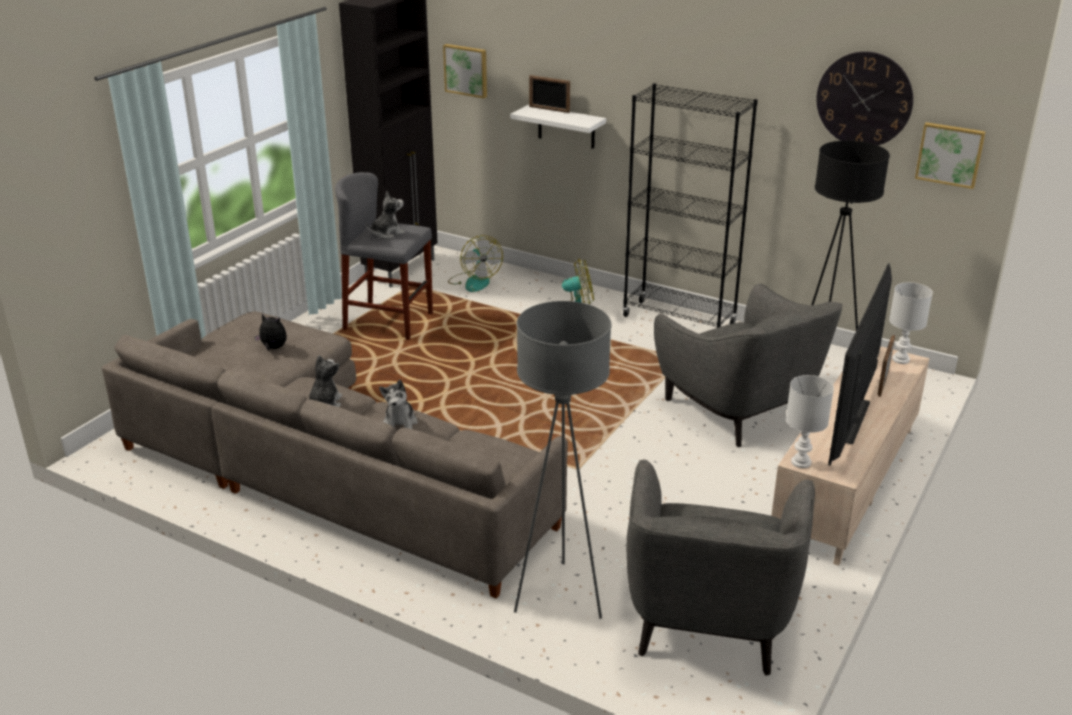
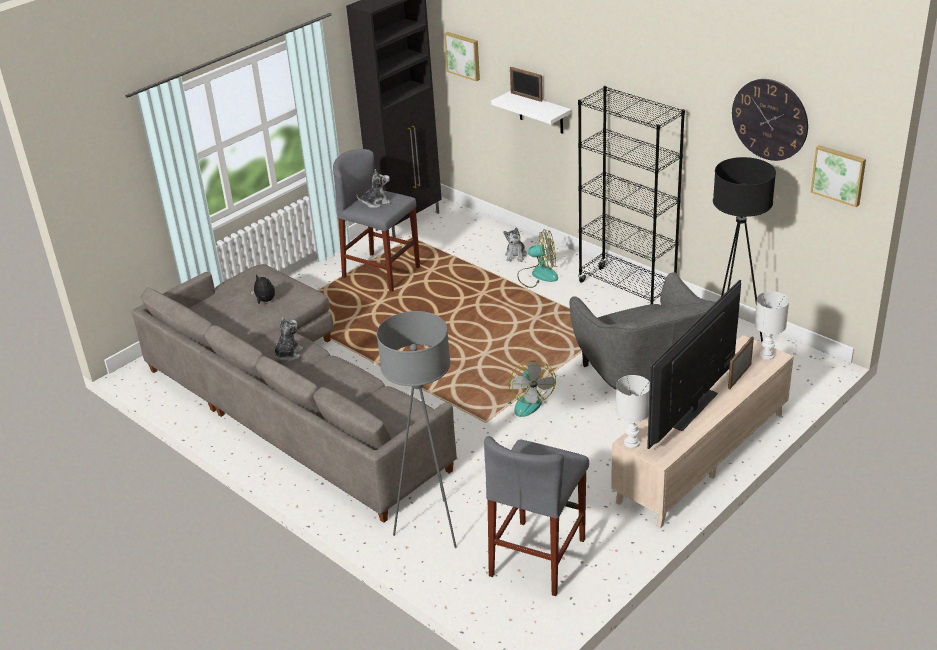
camera: 15 degrees right, 5 degrees up
plush toy [379,380,418,429] -> plush toy moved to [503,227,527,262]
fan [448,235,503,292] -> fan moved to [508,360,556,417]
grey armchair [626,460,815,675] -> grey stool [484,436,589,596]

